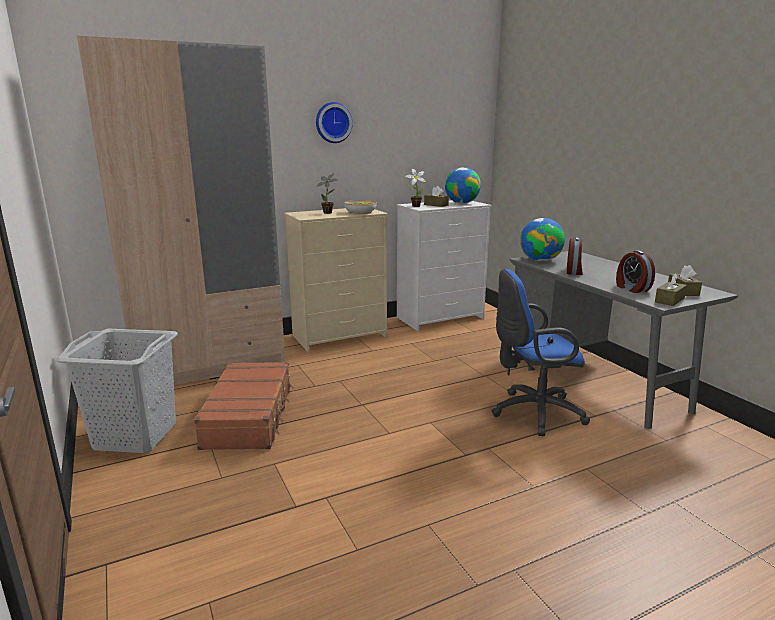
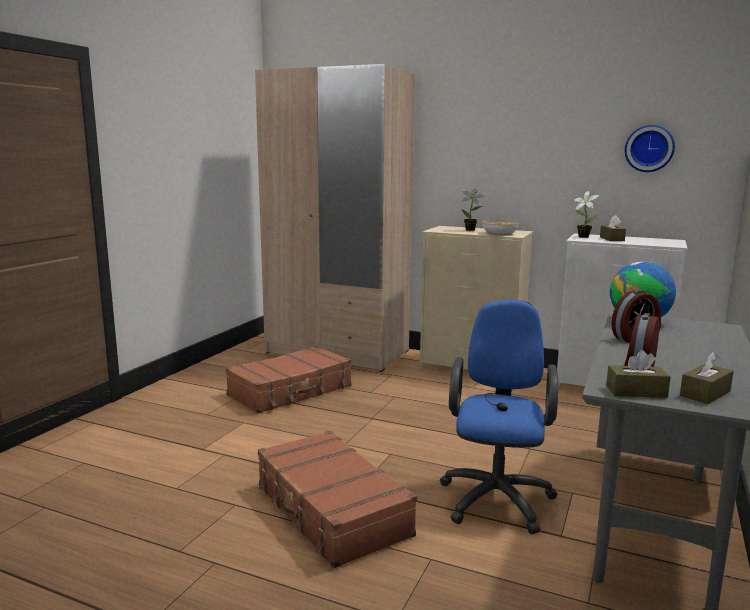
camera: 50 degrees right, 5 degrees down
grey laundry basket [56,329,178,453] -> none
wall clock [316,102,353,143] -> wall clock moved to [625,125,675,172]
globe [445,167,481,204] -> none
blue office chair [492,269,590,436] -> blue office chair turned 60 degrees clockwise [440,300,558,534]
none -> brown suitcase [258,430,417,568]

